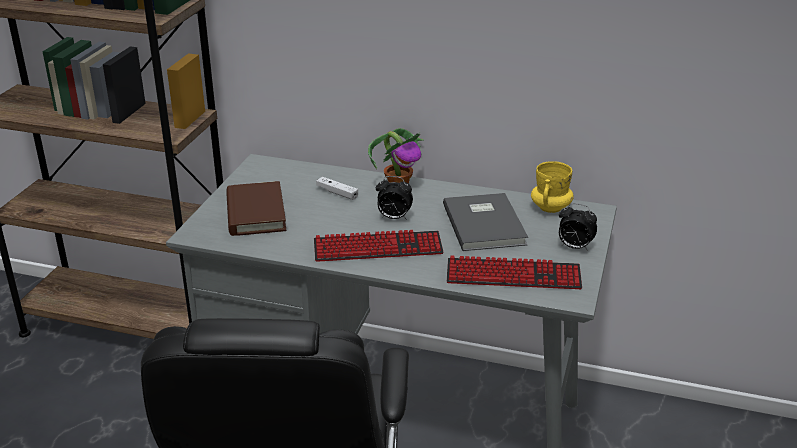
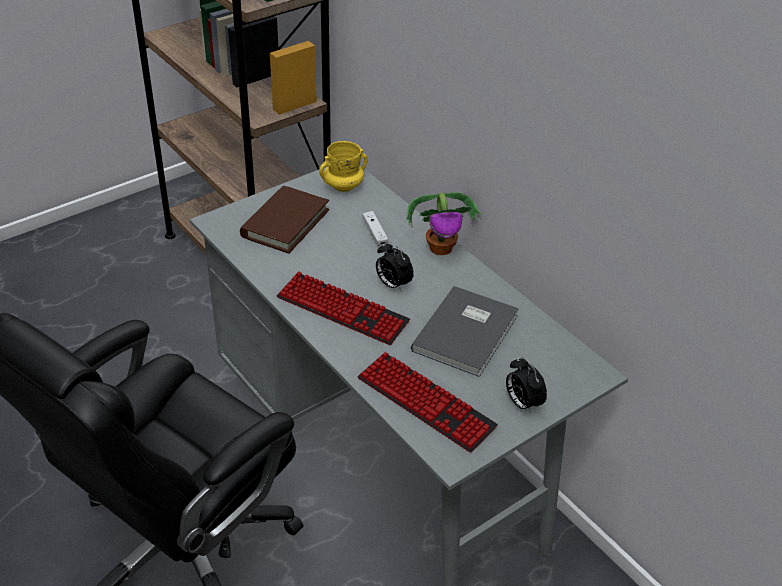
camera: 35 degrees right, 10 degrees up
yellow mug [531,161,573,213] -> yellow mug moved to [319,141,368,192]

